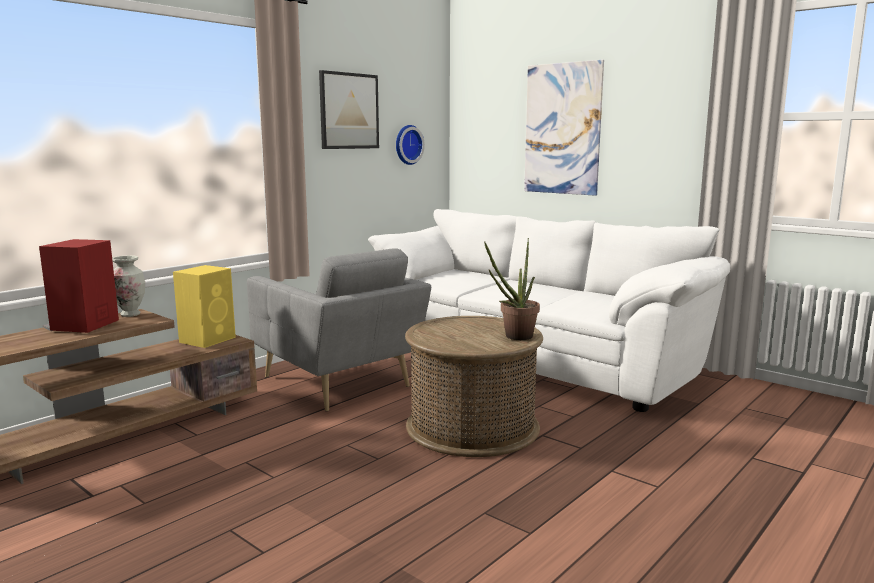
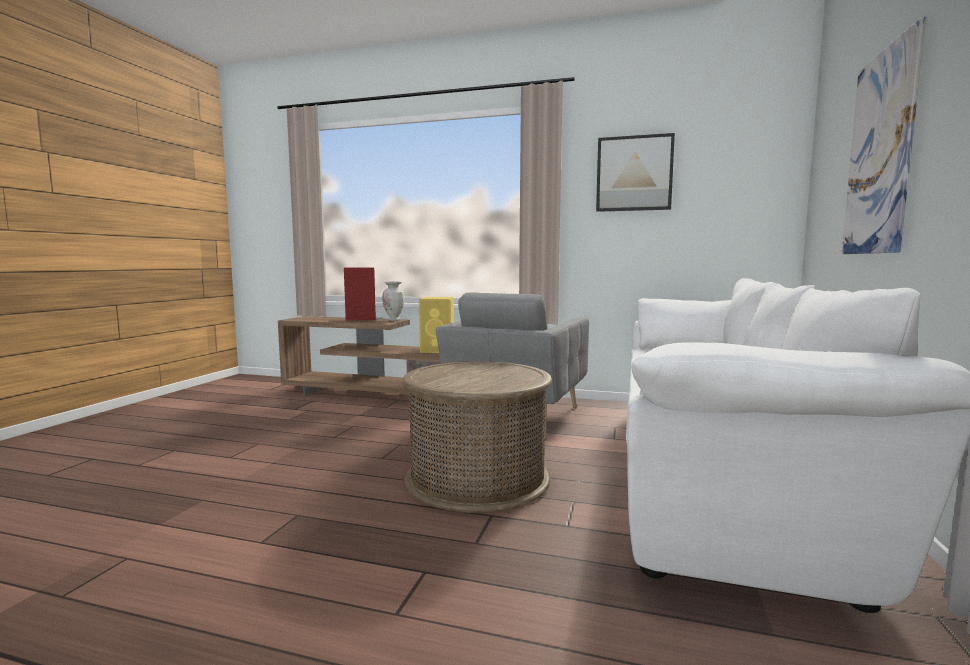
camera: 65 degrees right, 5 degrees down
wall clock [396,125,425,165] -> none
potted plant [484,238,540,340] -> none

